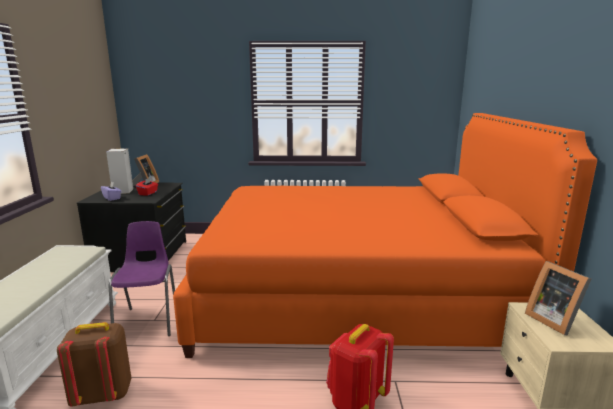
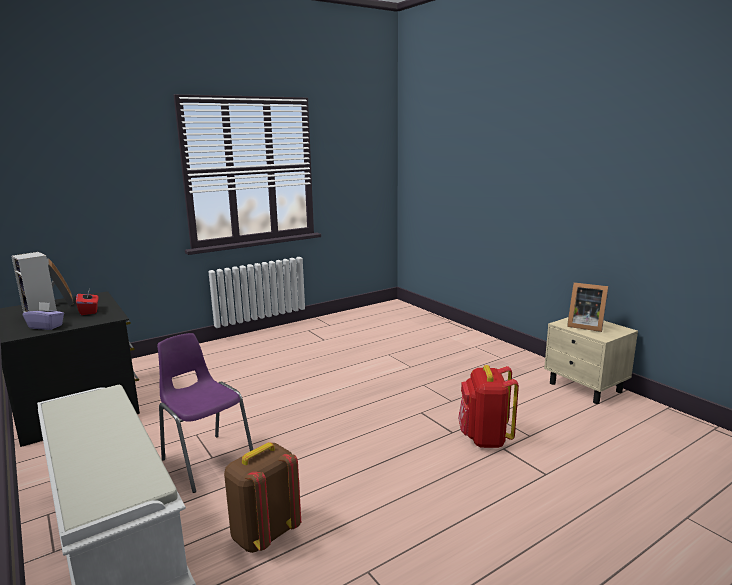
camera: 35 degrees left, 0 degrees up
orange bed [173,113,597,358] -> none

